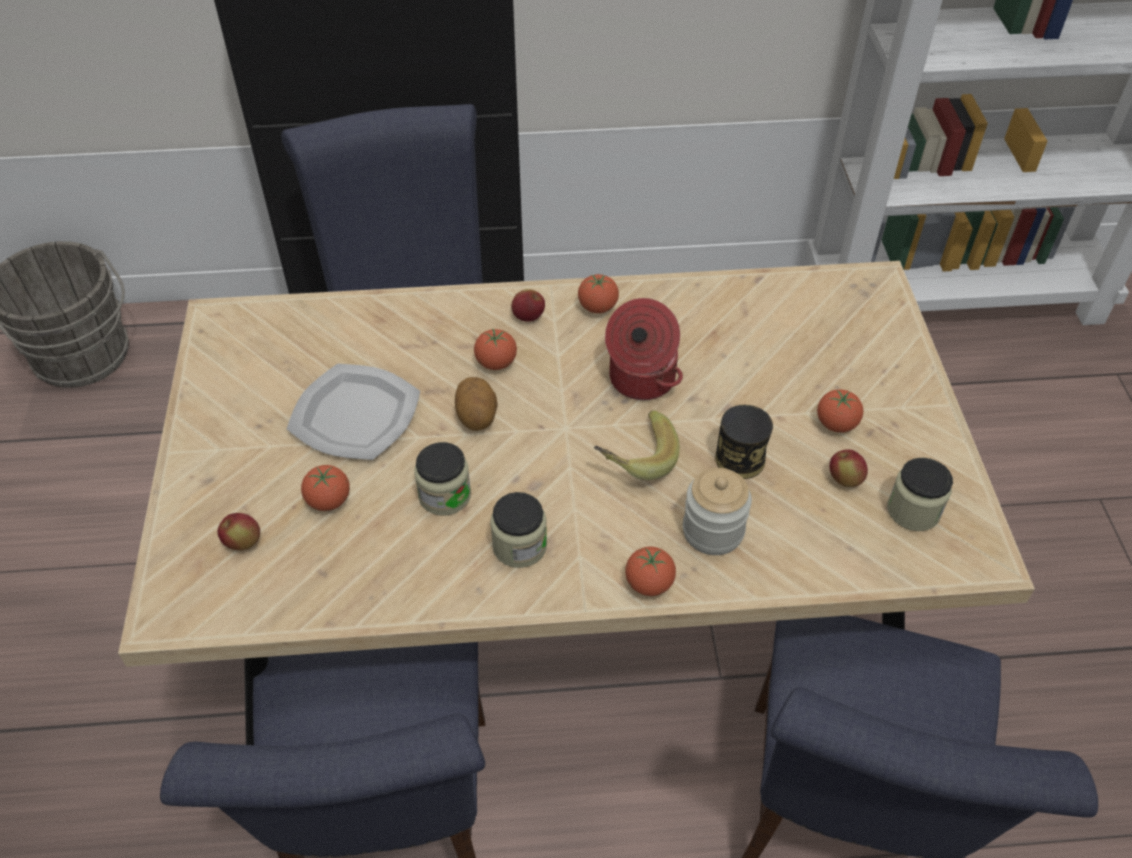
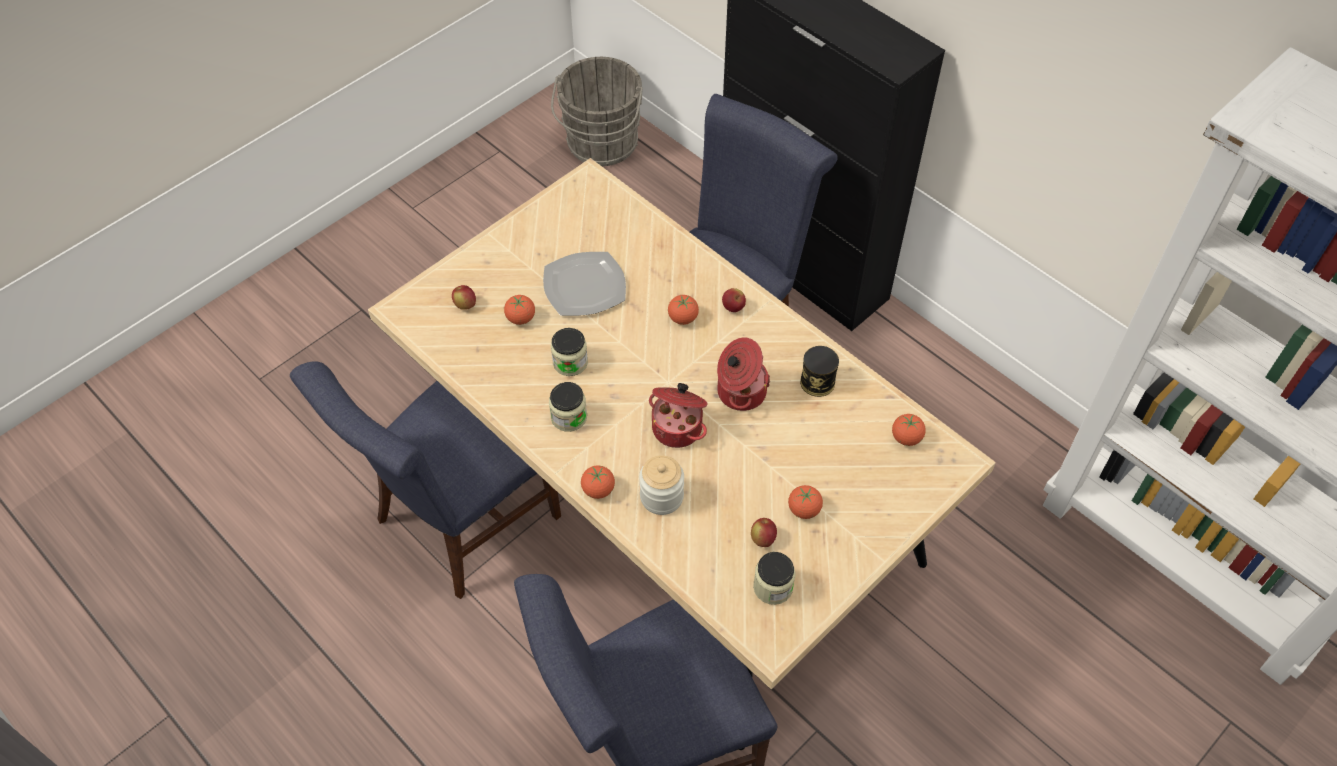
camera: 50 degrees right, 5 degrees up
potato [455,377,498,431] -> none
tomato [578,274,619,313] -> tomato moved to [892,414,926,446]
banana [594,410,680,480] -> cooking pot [649,383,708,448]
can [715,405,773,479] -> can moved to [800,346,839,397]

